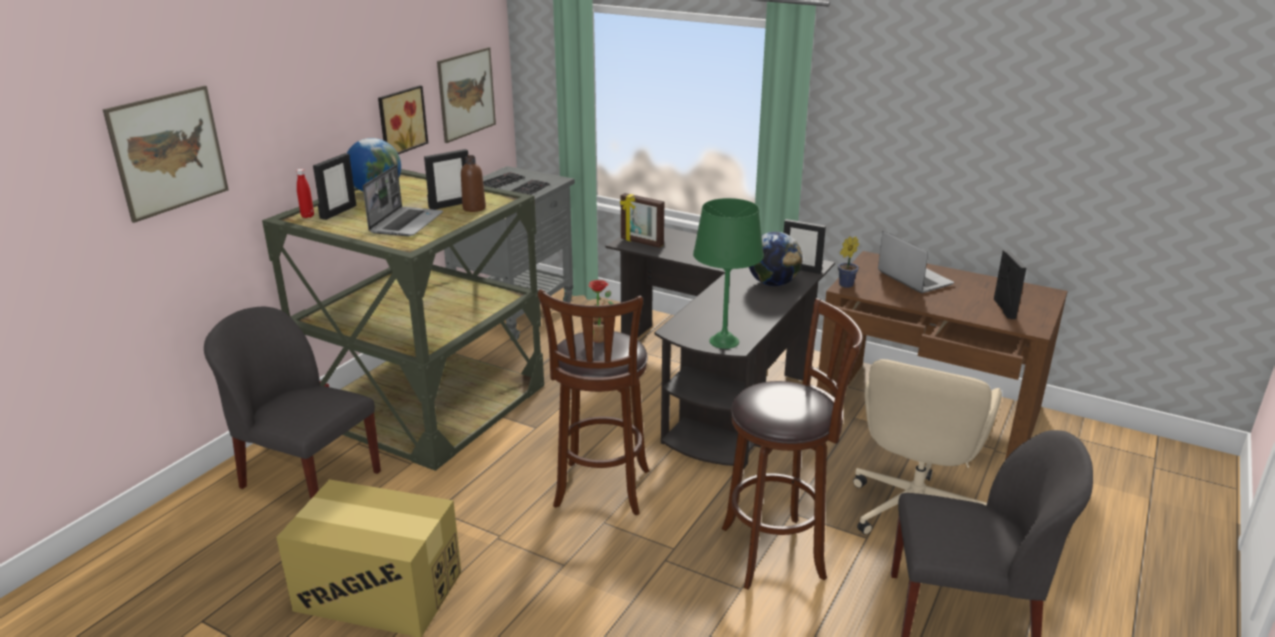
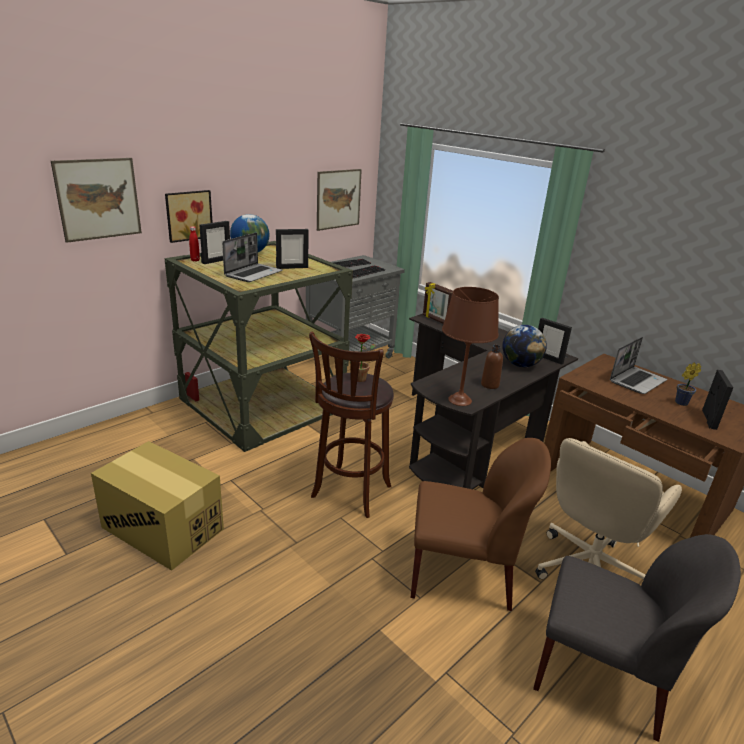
camera: 15 degrees right, 0 degrees up
grey chair [204,307,381,500] -> none
picture [378,85,428,155] -> picture moved to [165,190,213,243]
brown bottle [461,155,486,212] -> brown bottle moved to [481,345,503,389]
green table lamp [693,198,764,349] -> brown table lamp [442,287,499,406]
brown stool [722,298,863,589] -> brown chair [411,438,551,611]
potted plant [838,237,859,288] -> potted plant moved to [675,363,701,406]
laptop [878,231,954,293] -> laptop turned 60 degrees clockwise [610,337,667,394]

